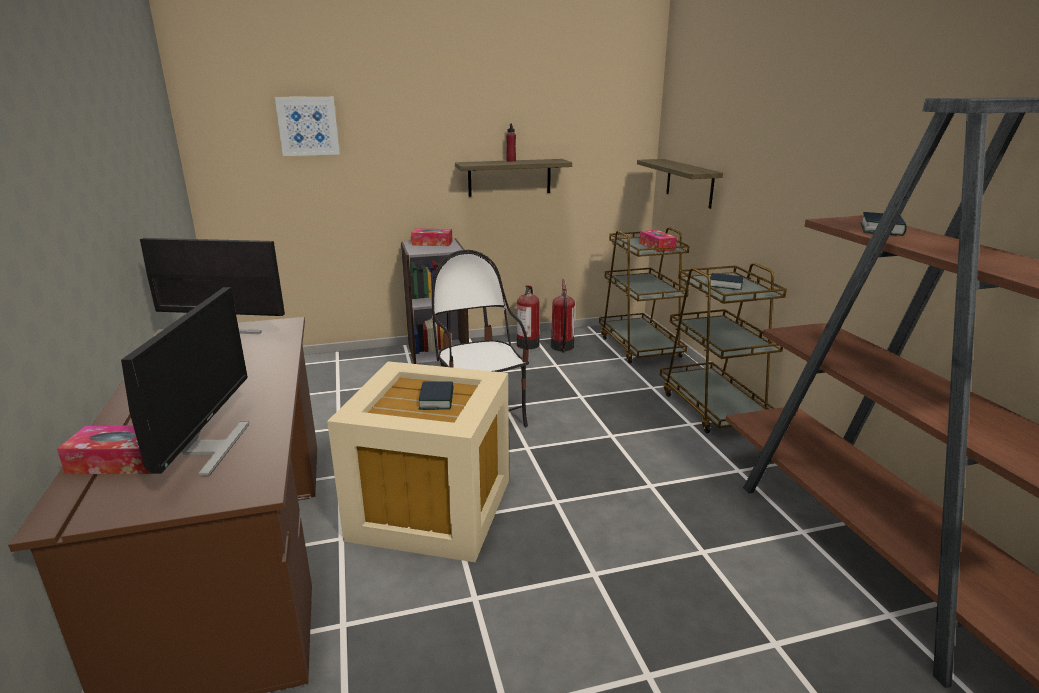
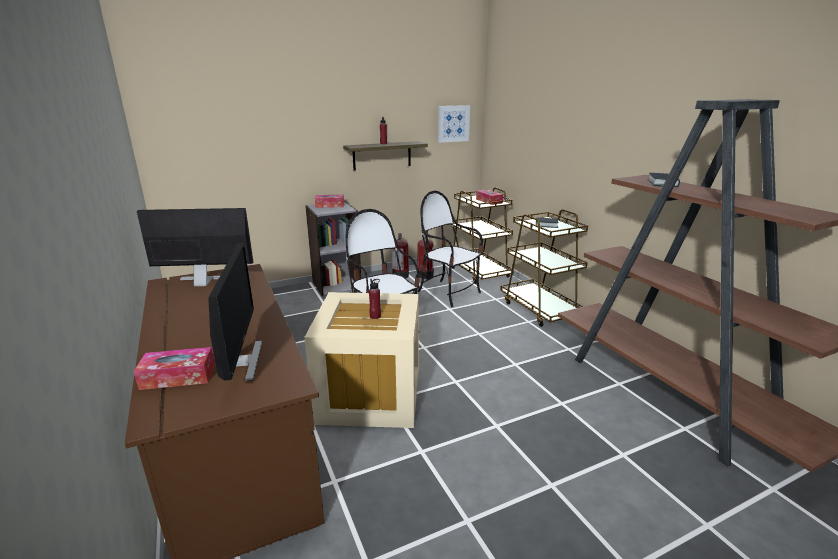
camera: 10 degrees left, 0 degrees up
picture [275,97,340,156] -> picture moved to [438,105,470,143]
book [419,381,454,410] -> red bottle [369,279,381,319]
shelf [637,159,723,209] -> none
none -> chair [418,191,483,307]

